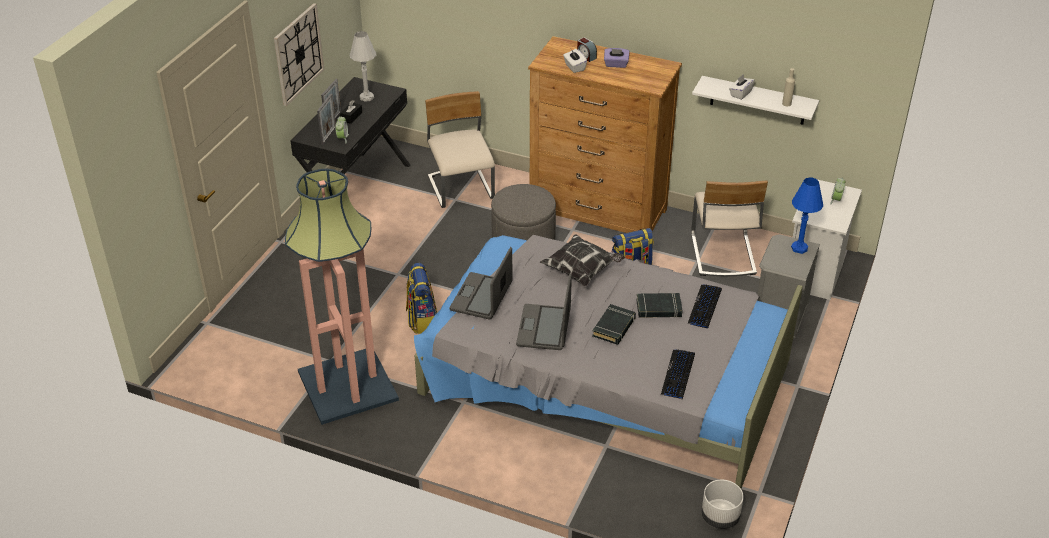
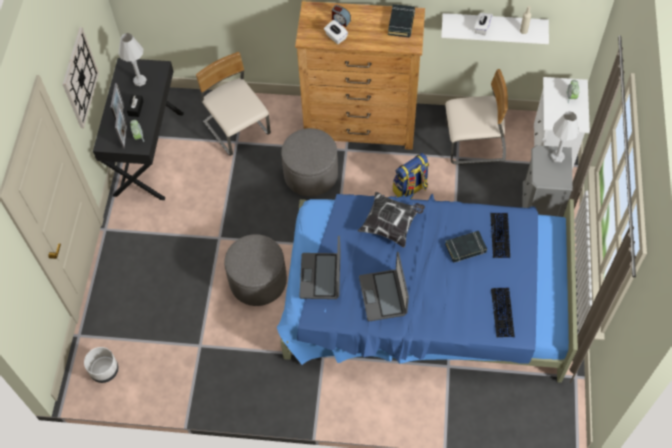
camera: 15 degrees left, 20 degrees up
floor lamp [285,169,399,425] -> none
backpack [406,263,437,334] -> grey ottoman [224,234,287,306]
grey bed [414,235,803,488] -> blue bed [277,192,578,383]
black book [592,304,636,345] -> black book moved to [388,4,415,37]
purple tissue box [604,48,629,68] -> none
beige chair [691,180,768,276] -> beige chair turned 75 degrees counterclockwise [445,69,508,165]
white planter [701,480,744,529] -> white planter moved to [84,347,119,383]
blue table lamp [791,177,823,254] -> white table lamp [550,111,579,162]

